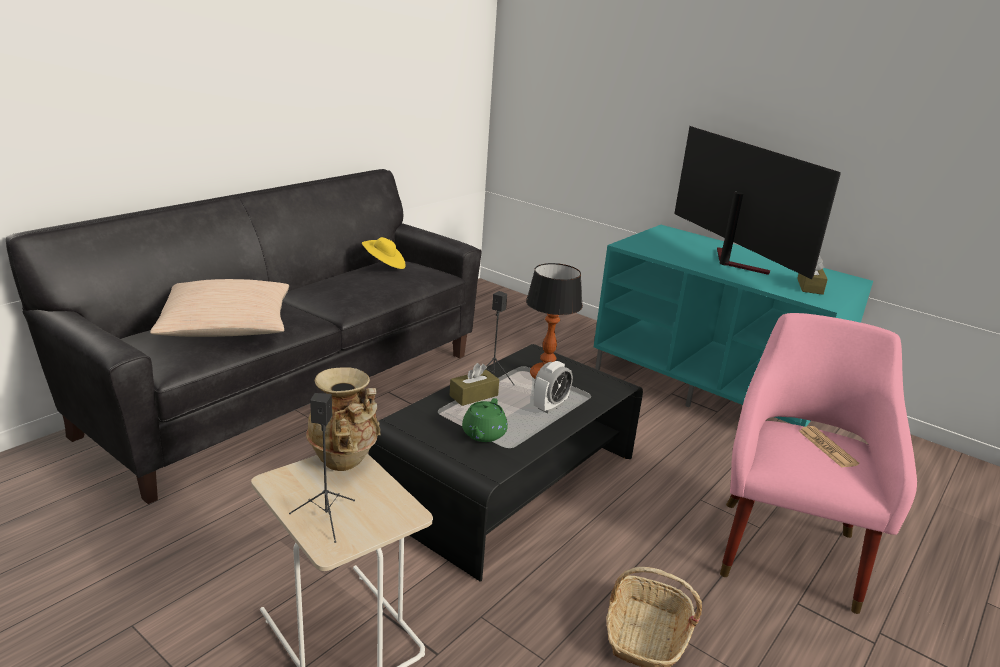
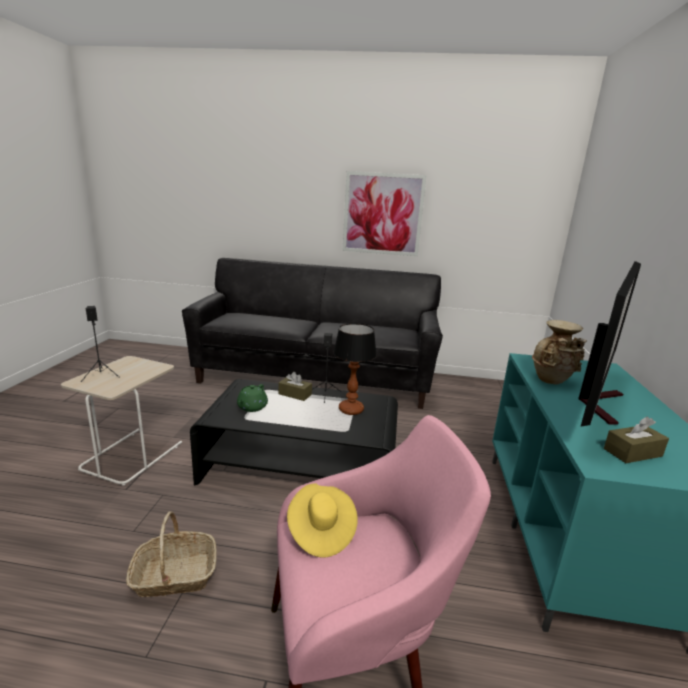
camera: 60 degrees right, 5 degrees down
beige pillow [150,279,289,337] -> none
beige vase [306,368,381,471] -> beige vase moved to [532,320,587,384]
yellow hat [362,237,406,269] -> yellow hat moved to [287,484,358,558]
green teapot [462,398,508,442] -> green teapot turned 60 degrees counterclockwise [237,384,268,412]
alarm clock [534,361,573,413] -> none
newspaper [799,426,859,467] -> none
none -> picture [343,171,427,256]

